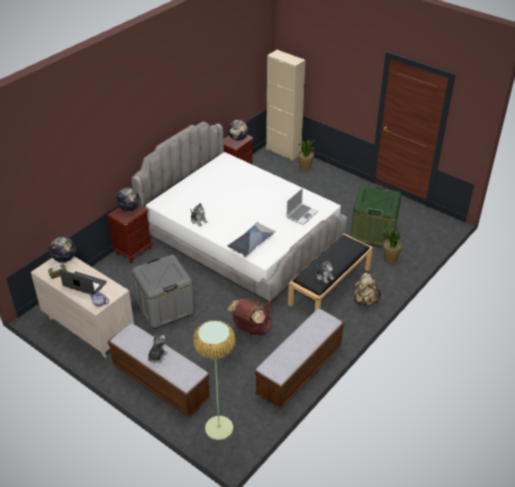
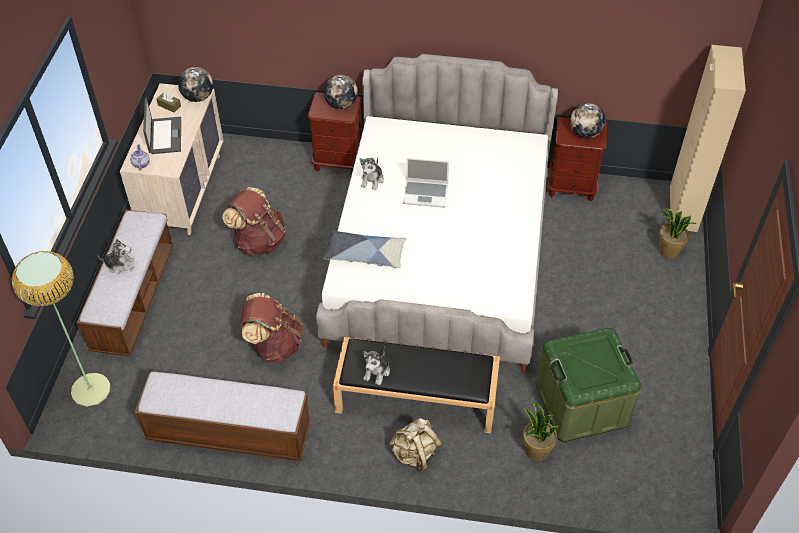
camera: 60 degrees right, 10 degrees up
grey storage box [132,255,195,329] -> brown backpack [222,187,286,255]
laptop [286,188,318,225] -> laptop moved to [403,158,449,207]

